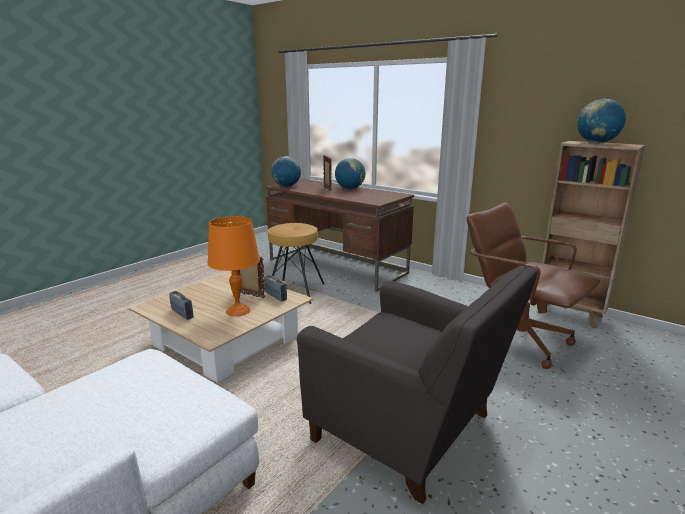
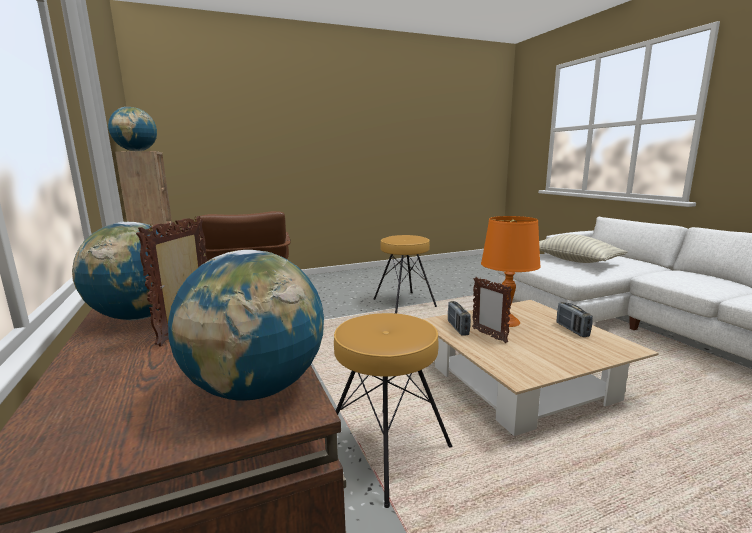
camera: 150 degrees left, 5 degrees down
grey armchair [297,266,538,504] -> brown stool [374,235,437,314]
none -> pillow [539,234,627,263]

